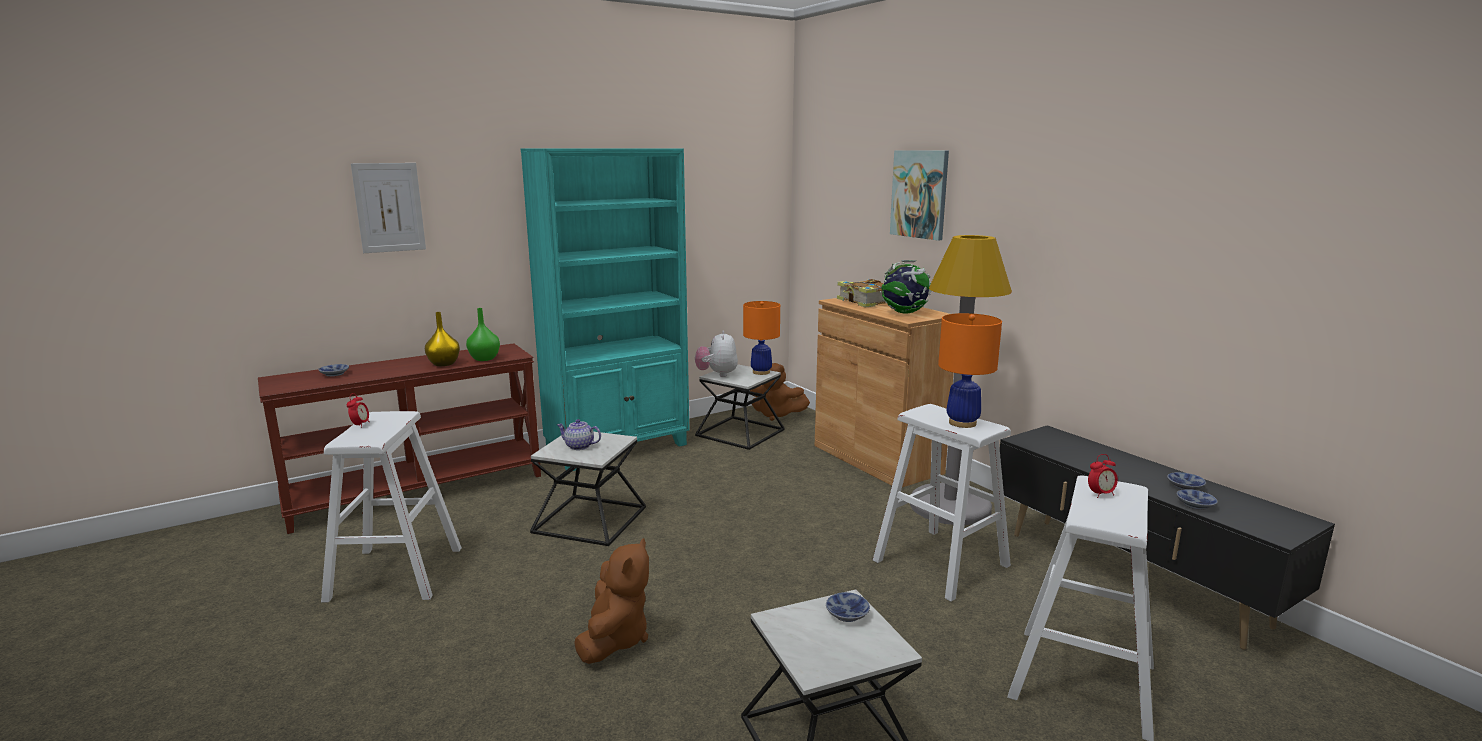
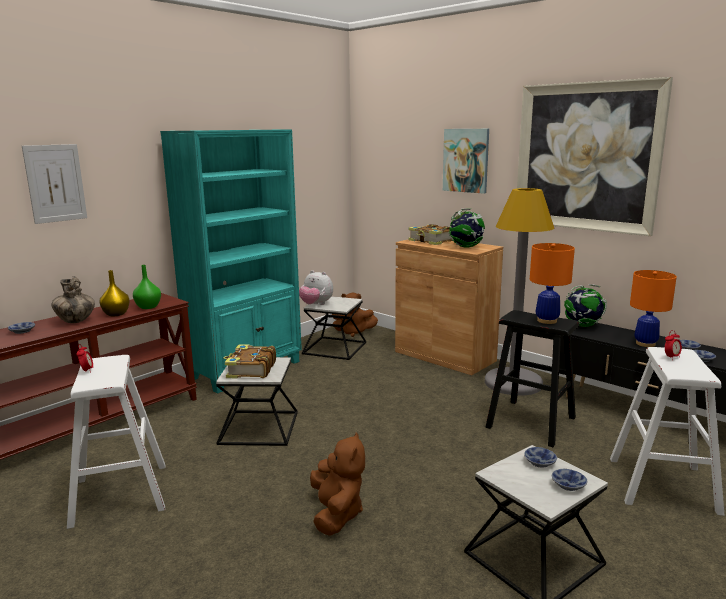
camera: 15 degrees left, 0 degrees up
teapot [557,419,601,450] -> book [223,344,276,378]
plush toy [695,330,738,377] -> plush toy turned 45 degrees counterclockwise [299,270,333,305]
orange table lamp [743,301,780,375] -> orange table lamp moved to [630,270,677,347]
white stool [873,404,1011,601] -> black stool [486,310,580,447]
none -> vase [51,276,95,323]
none -> picture [517,77,673,236]
none -> bowl [552,469,587,491]
none -> globe [564,284,607,327]

